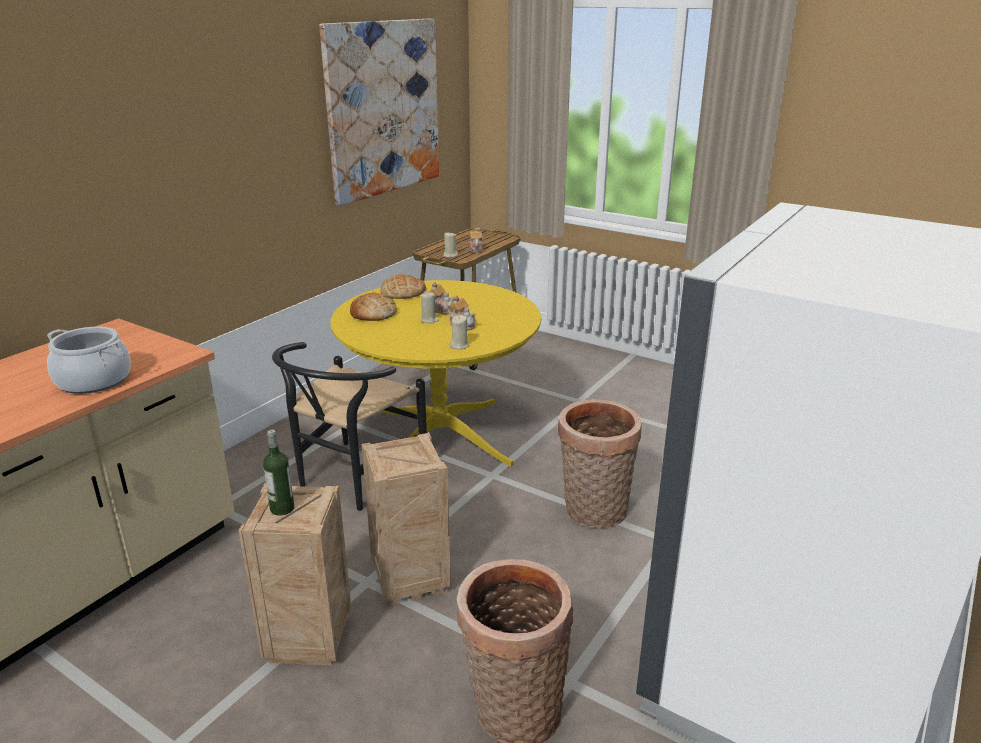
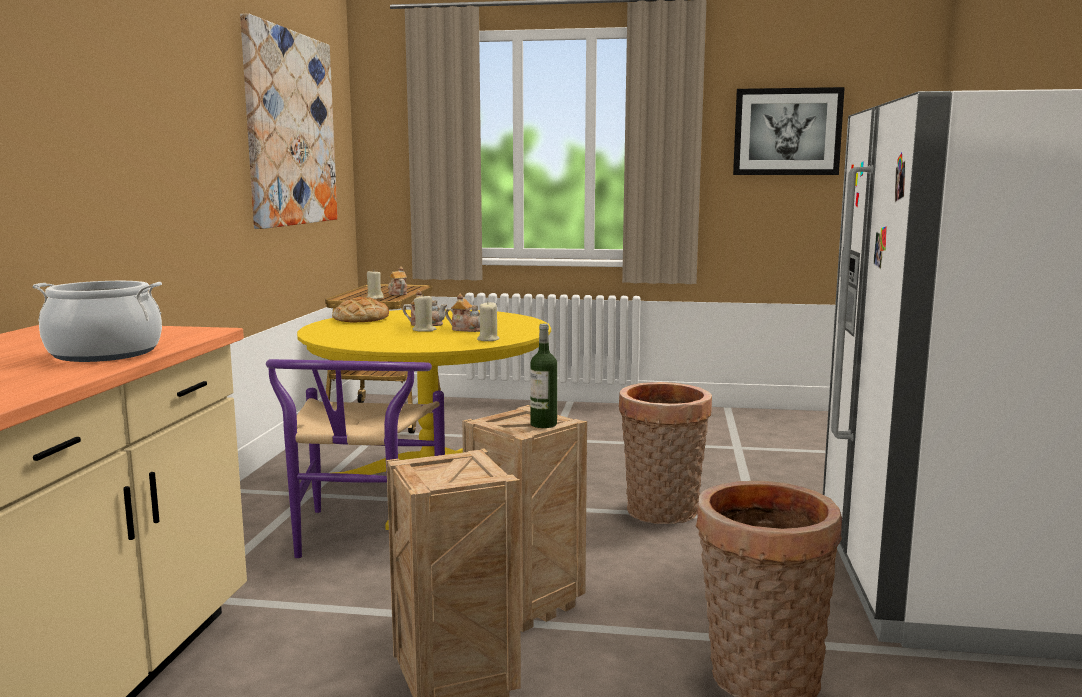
camera: 25 degrees left, 15 degrees down
bottle [263,429,294,516] -> bottle moved to [530,324,557,428]
black chair [272,342,427,511] -> purple chair [266,359,445,558]
bread [350,292,397,321] -> none
none -> picture [733,87,845,175]

